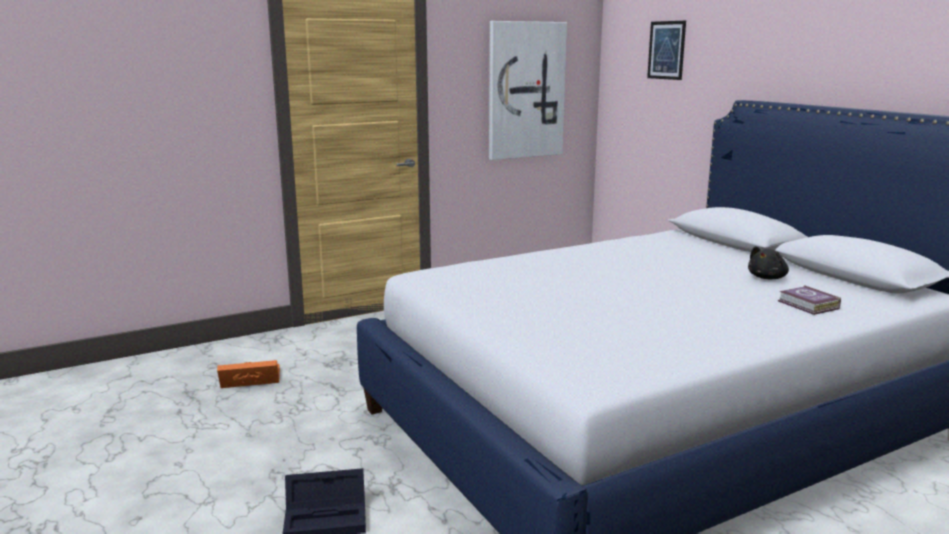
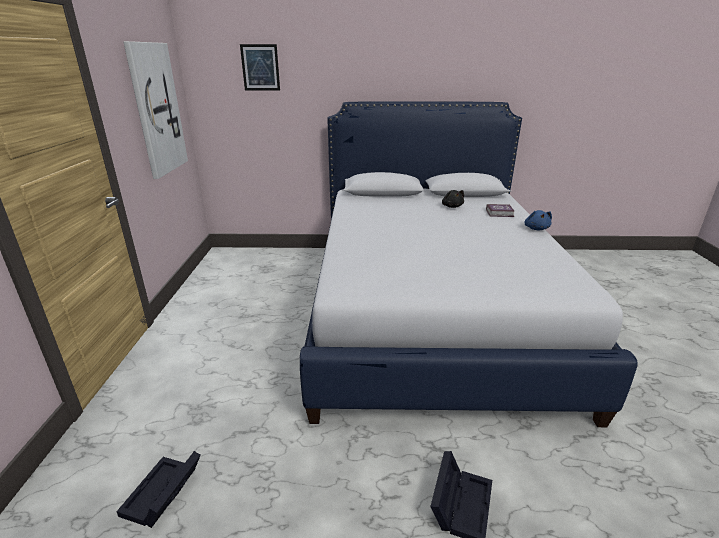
camera: 60 degrees left, 10 degrees up
orange storage box [217,360,280,388] -> black storage box [116,451,200,528]
none -> blue plush toy [525,210,552,230]

